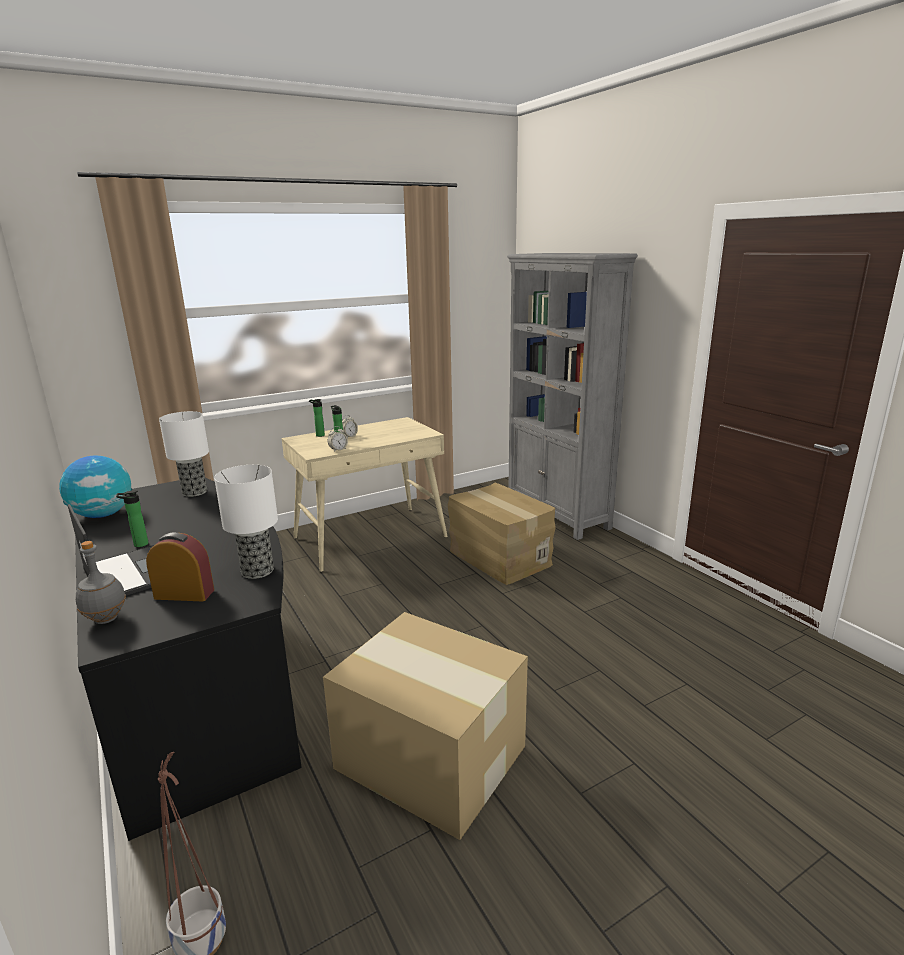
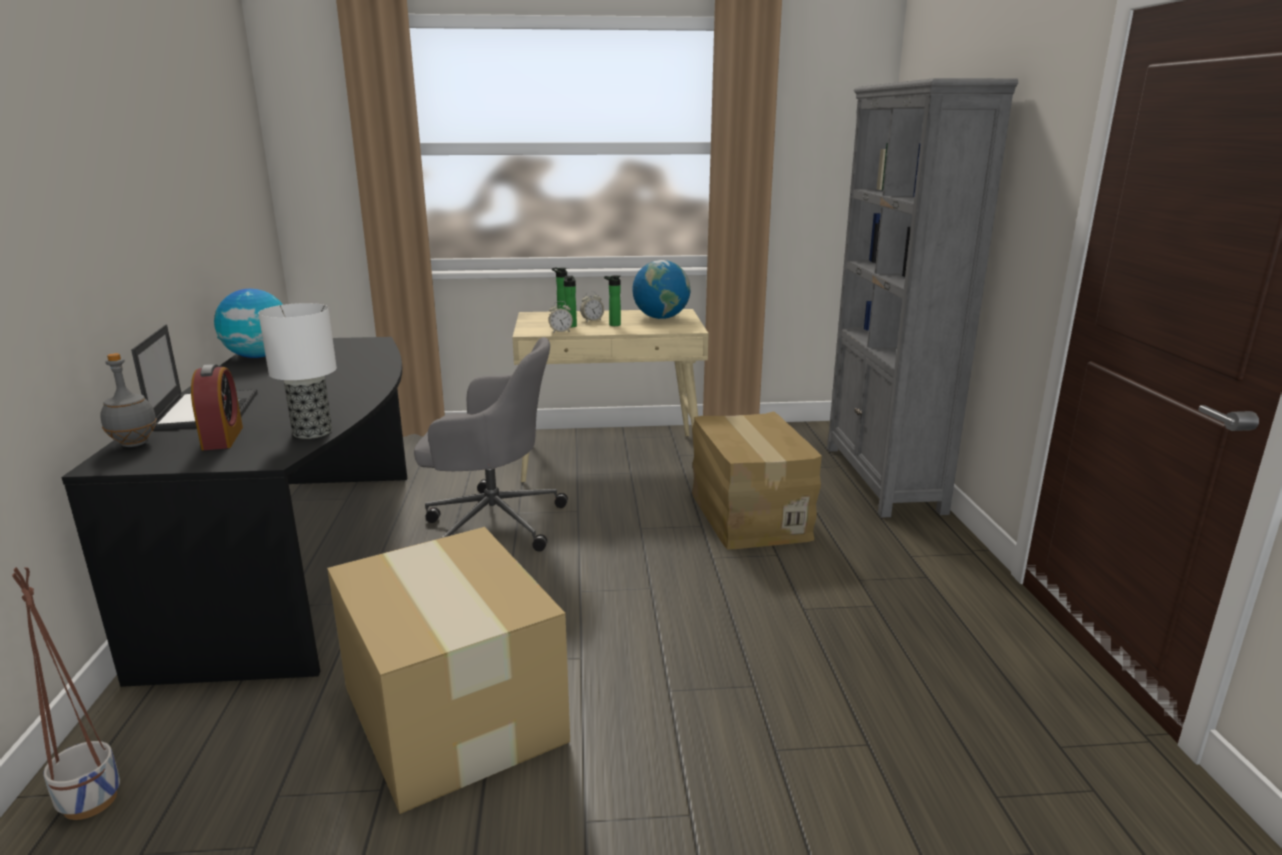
camera: 25 degrees right, 0 degrees up
bottle [116,490,148,547] -> bottle moved to [604,275,621,326]
alarm clock [146,532,214,602] -> alarm clock turned 45 degrees clockwise [191,364,243,450]
table lamp [159,411,209,497] -> none
none -> grey office chair [414,337,568,552]
none -> globe [632,260,690,319]

